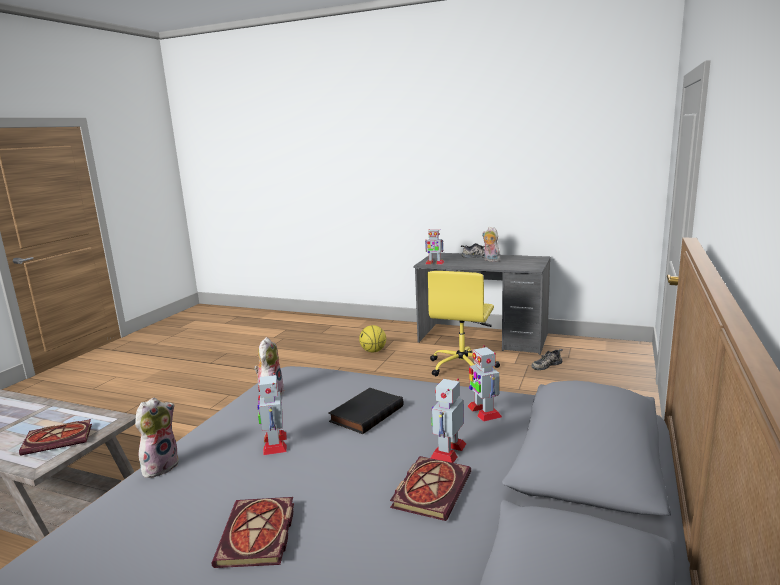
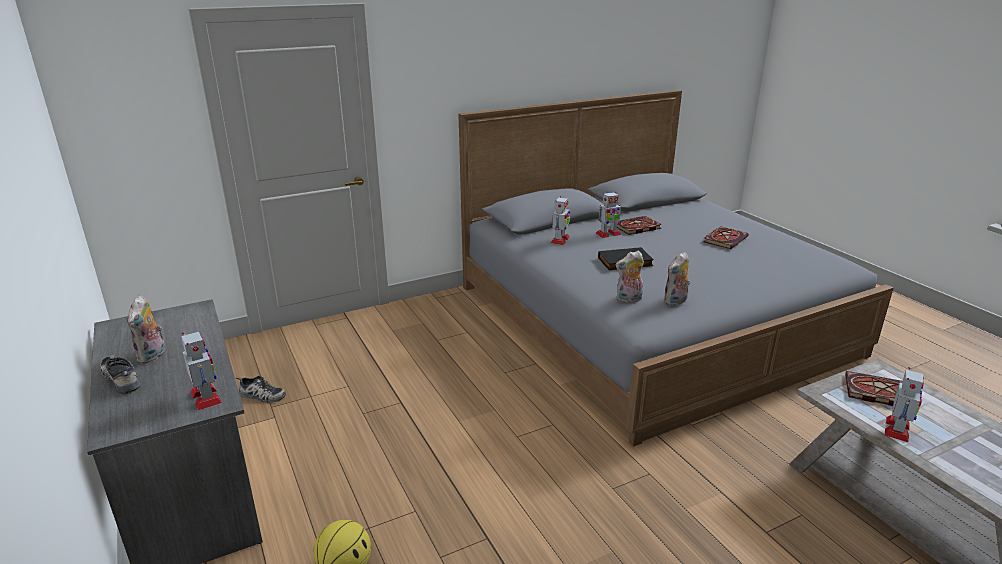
camera: 140 degrees left, 10 degrees up
plush toy [135,398,179,478] -> plush toy moved to [616,251,644,303]
toy robot [257,373,287,455] -> toy robot moved to [885,367,924,442]
yellow office chair [427,271,500,376] -> none

